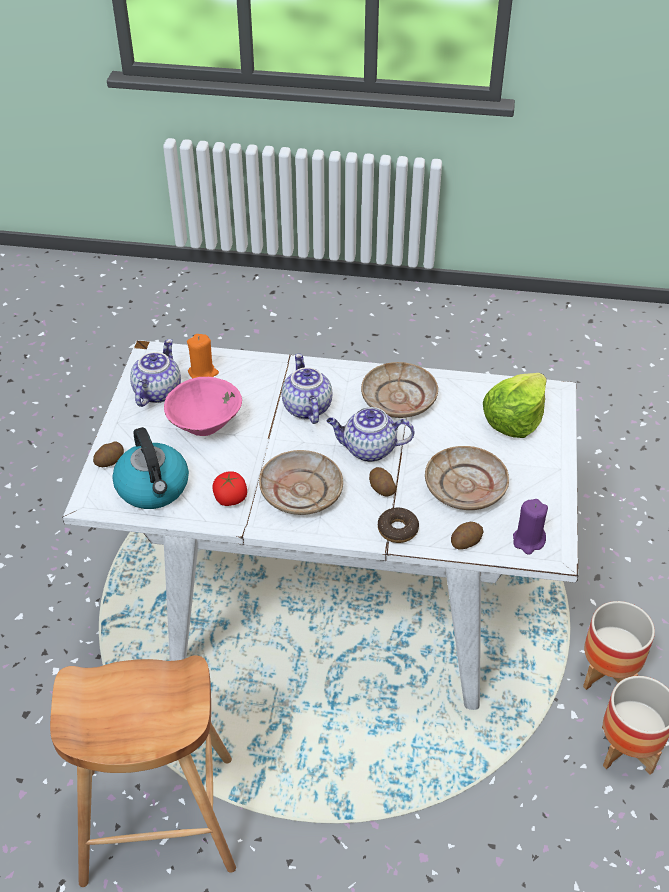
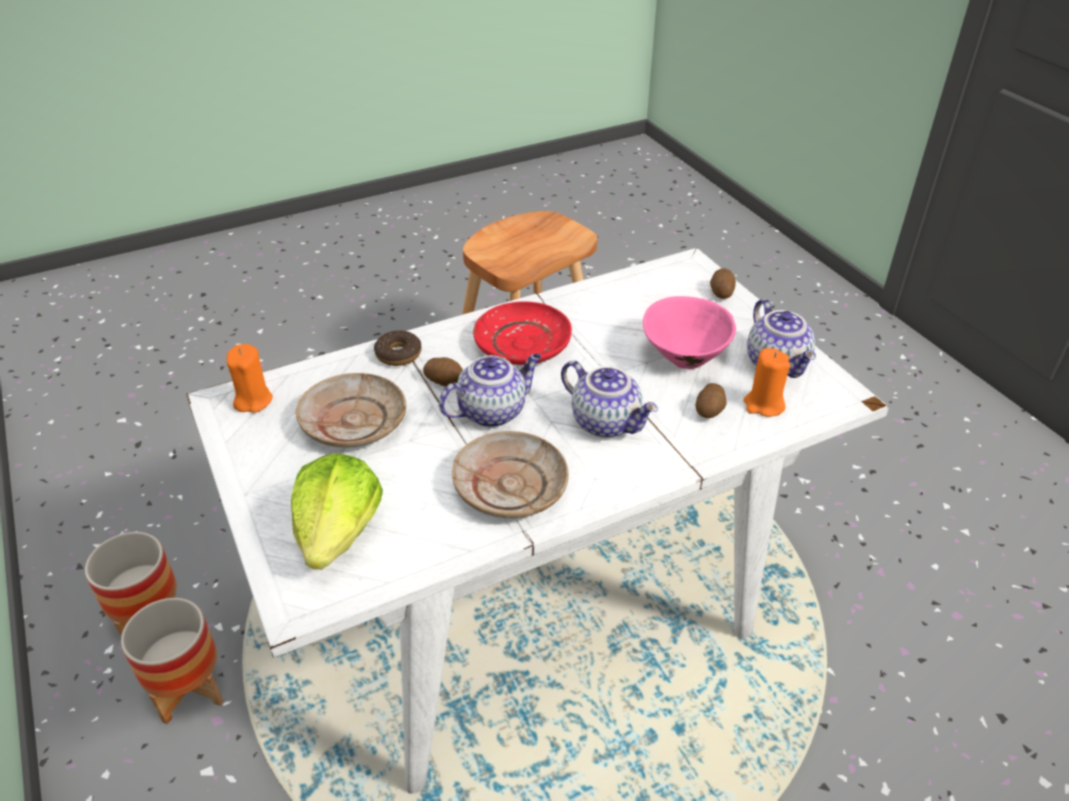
camera: 145 degrees right, 5 degrees down
kettle [112,427,189,509] -> none
tomato [212,471,247,506] -> none
beige plate [259,450,343,515] -> red plate [473,301,572,365]
potato [451,522,483,550] -> potato moved to [696,383,727,418]
purple candle [513,499,548,555] -> orange candle [227,344,273,413]

